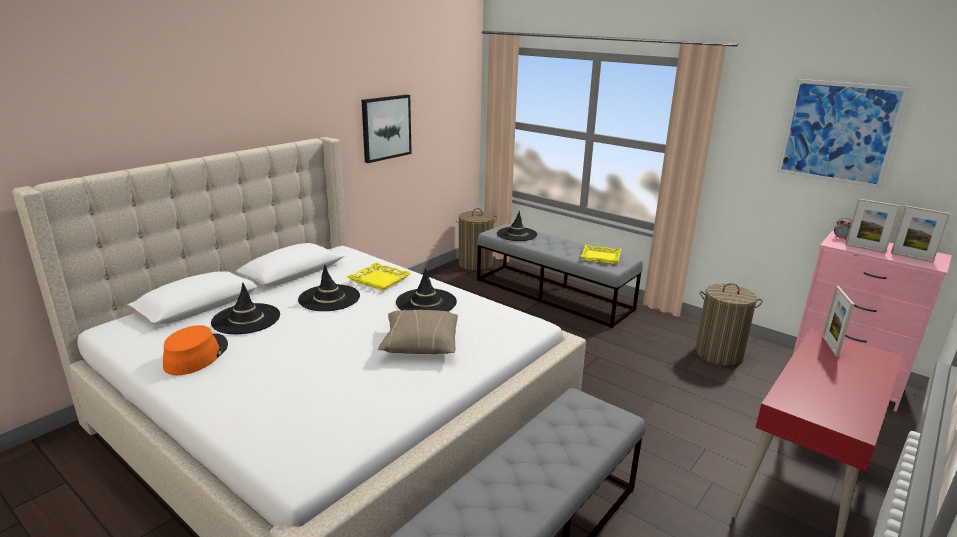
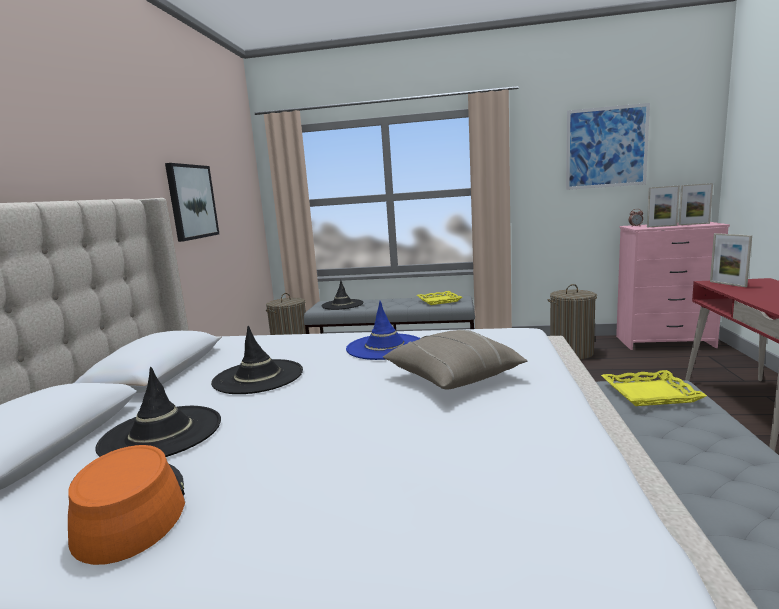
camera: 30 degrees left, 10 degrees down
yellow tray [347,262,411,290] -> yellow tray moved to [601,370,707,406]
black hat [396,268,457,311] -> blue hat [346,301,421,360]

